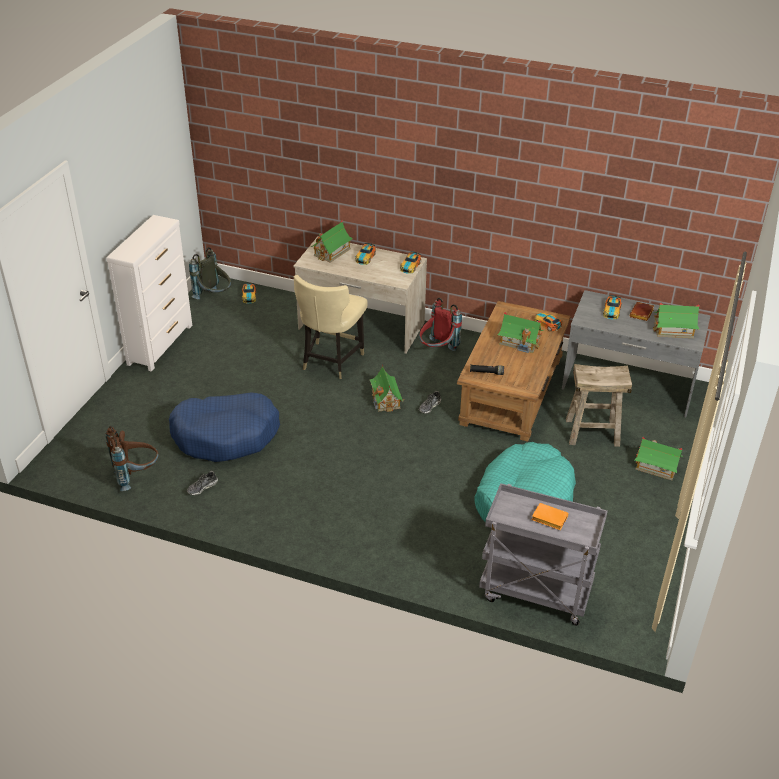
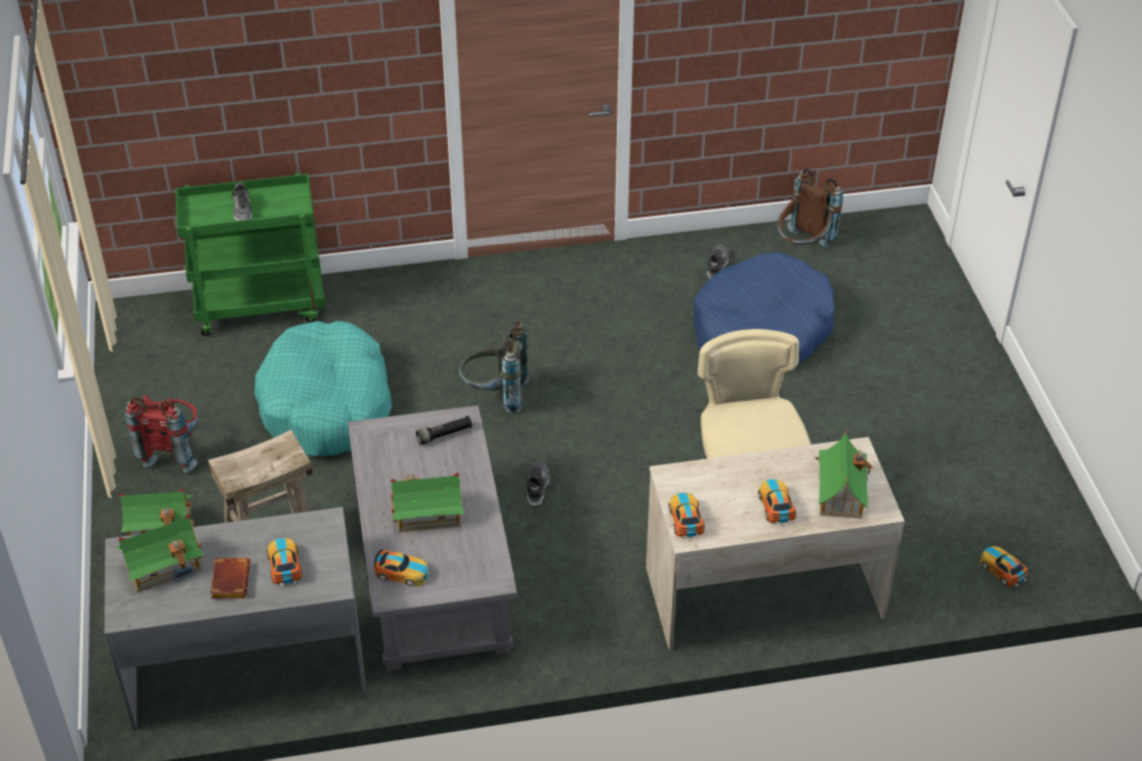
camera: 150 degrees right, 5 degrees up
white dresser [106,215,192,371] -> none
grey backpack [189,247,231,299] -> grey backpack moved to [459,321,529,414]
toy house [370,364,405,412] -> none
red backpack [419,298,462,351] -> red backpack moved to [125,395,198,472]
brown coffee table [457,301,571,442] -> grey coffee table [348,405,517,671]
grey cart [479,483,608,626] -> green cart [175,173,325,336]
orange book [531,503,569,530] -> shoe [231,183,252,221]

